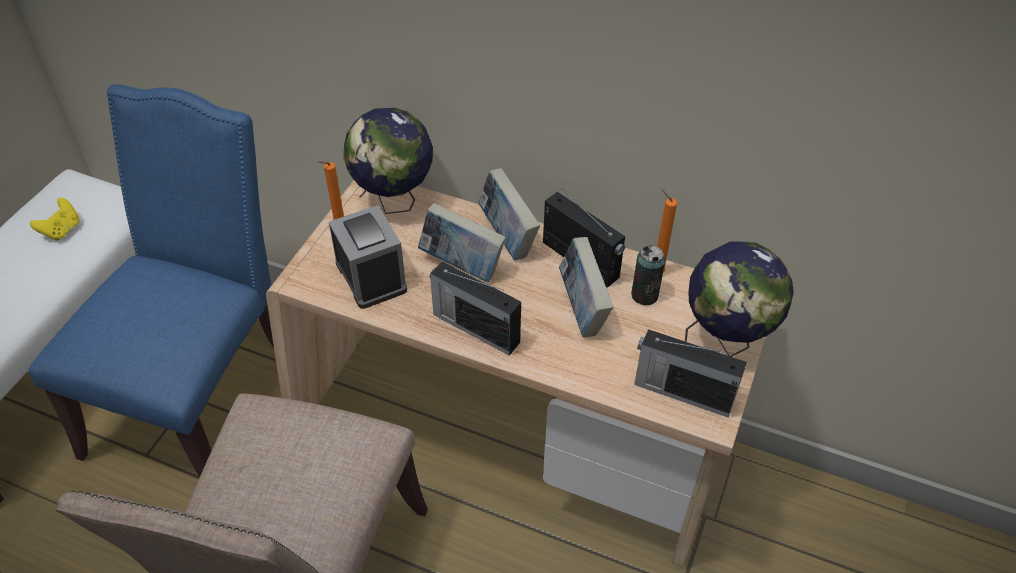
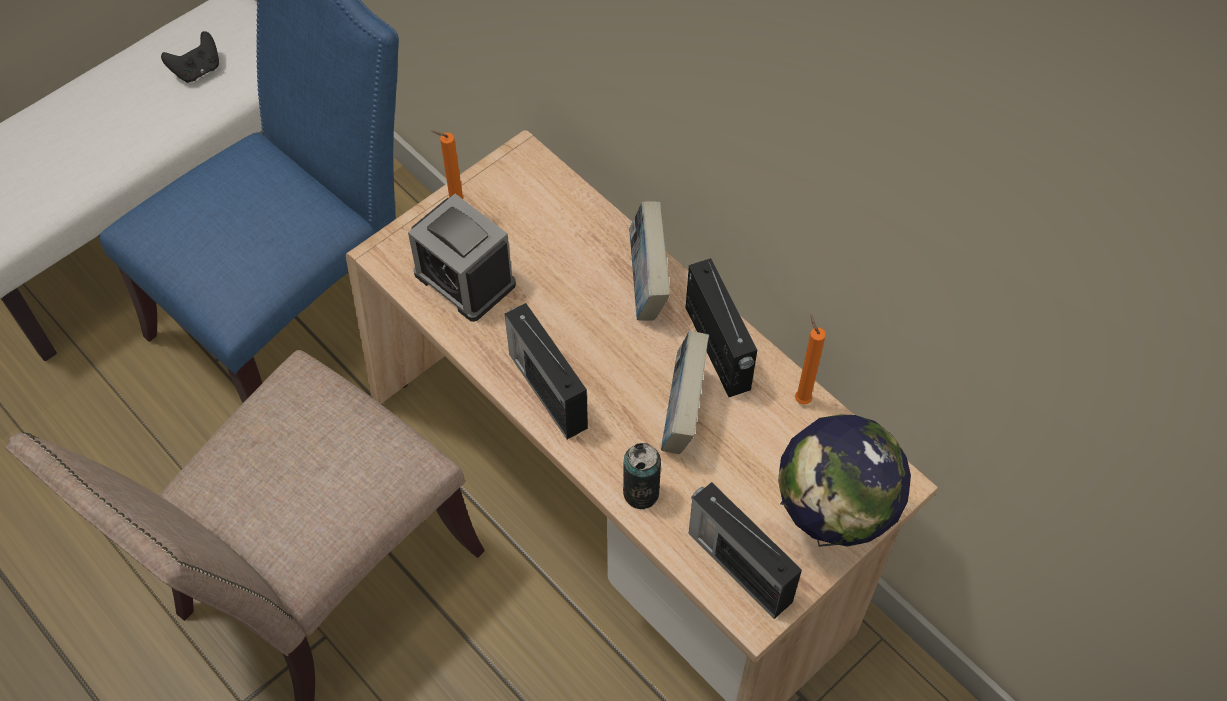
camera: 25 degrees right, 10 degrees up
yellow game controller [30,198,80,241] -> black game controller [161,31,219,83]
alarm clock [329,205,407,309] -> alarm clock turned 135 degrees clockwise [408,194,516,322]
globe [343,108,433,214] -> none
book [418,203,506,282] -> none
can [631,245,665,305] -> can moved to [623,443,661,509]

